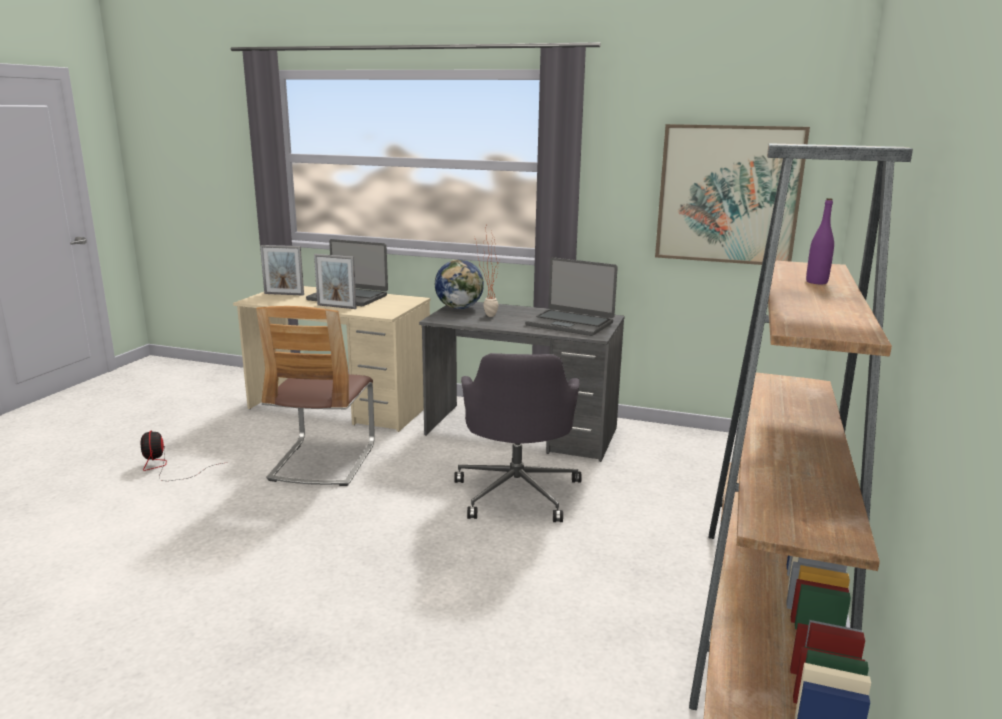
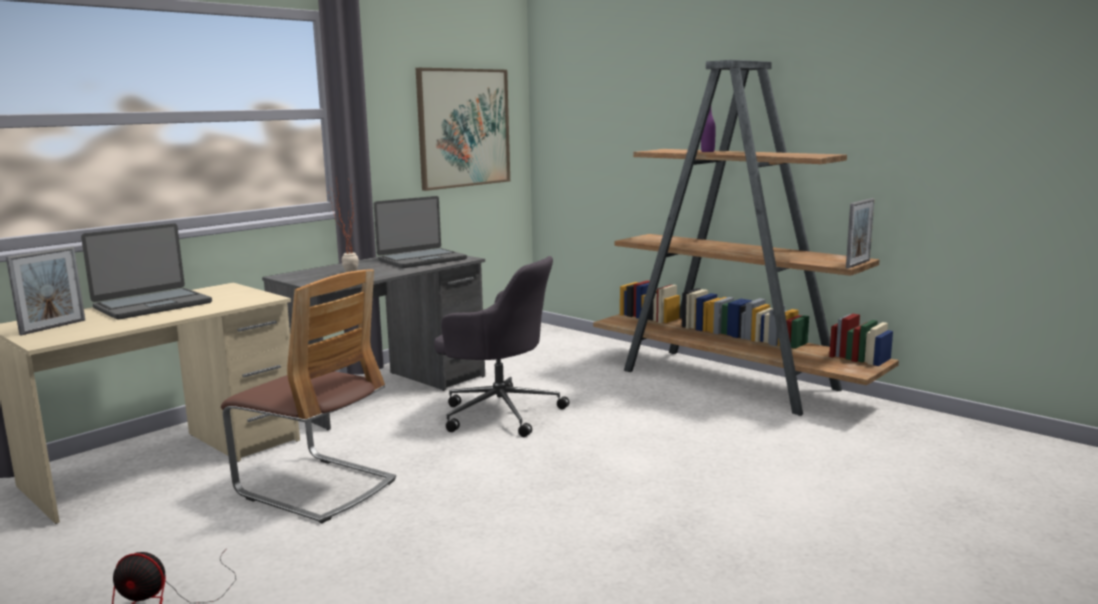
camera: 65 degrees left, 5 degrees down
picture frame [314,254,357,309] -> picture frame moved to [846,198,874,269]
globe [435,260,484,309] -> none

